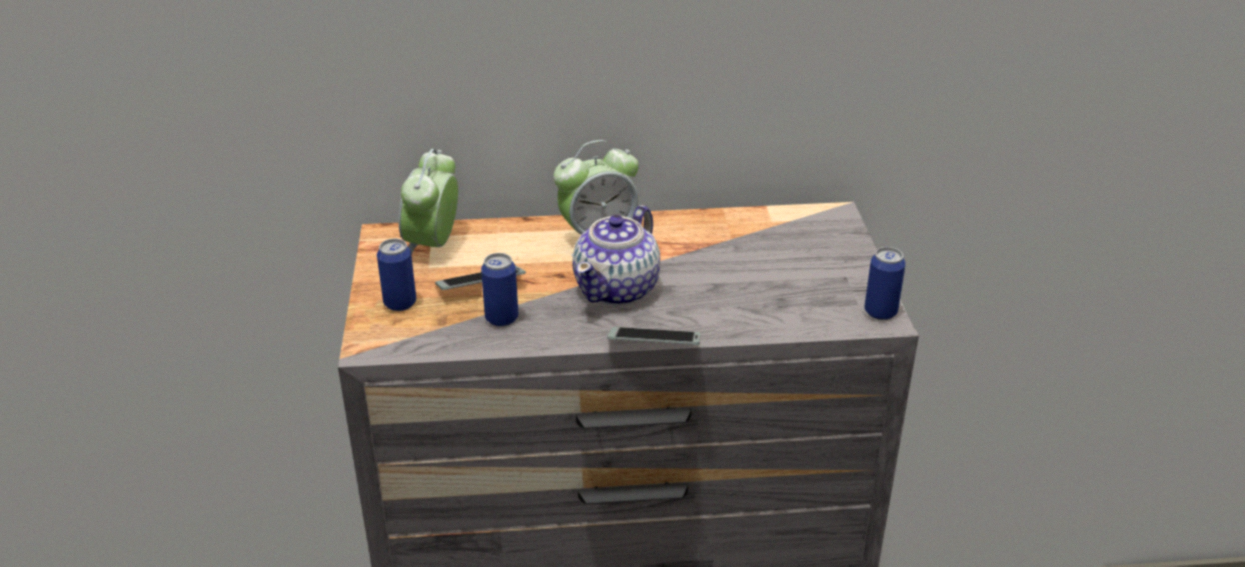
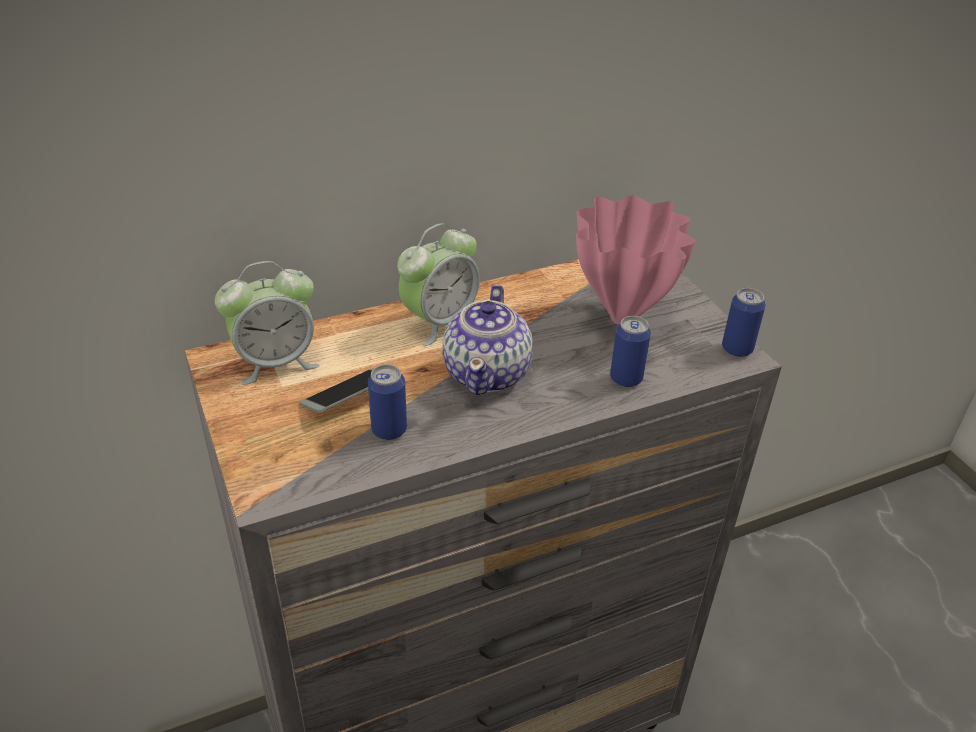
camera: 20 degrees left, 5 degrees up
can [377,238,416,311] -> can moved to [610,316,651,388]
alarm clock [399,149,458,255] -> alarm clock turned 105 degrees counterclockwise [215,261,319,385]
phone [607,327,701,345] -> none
none -> pink vase [576,195,695,325]

